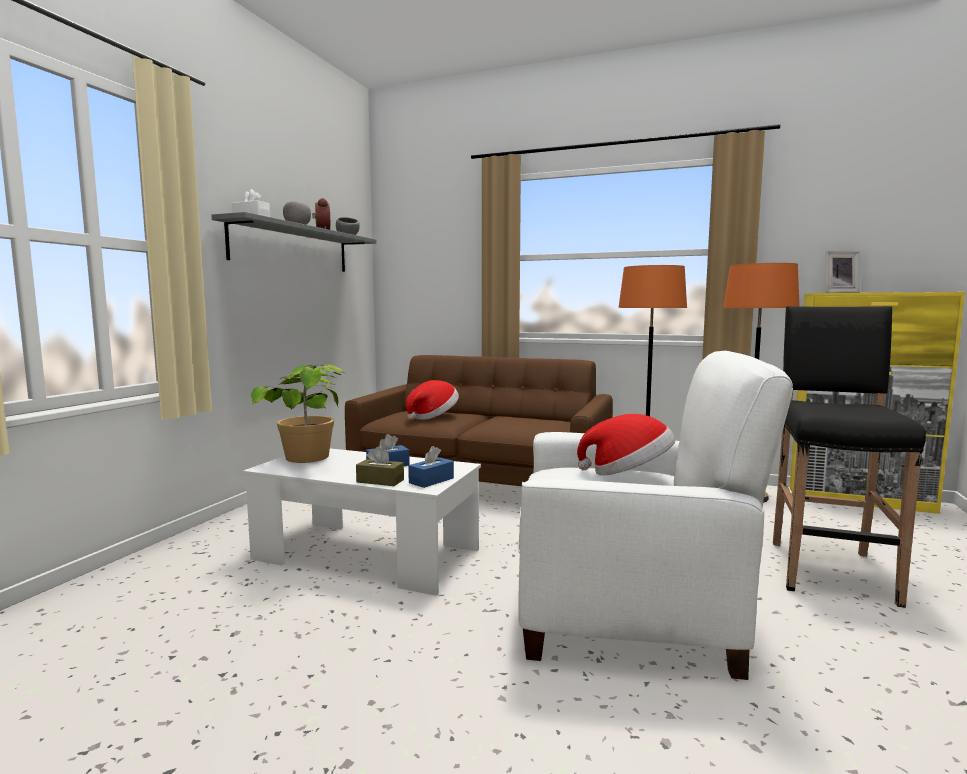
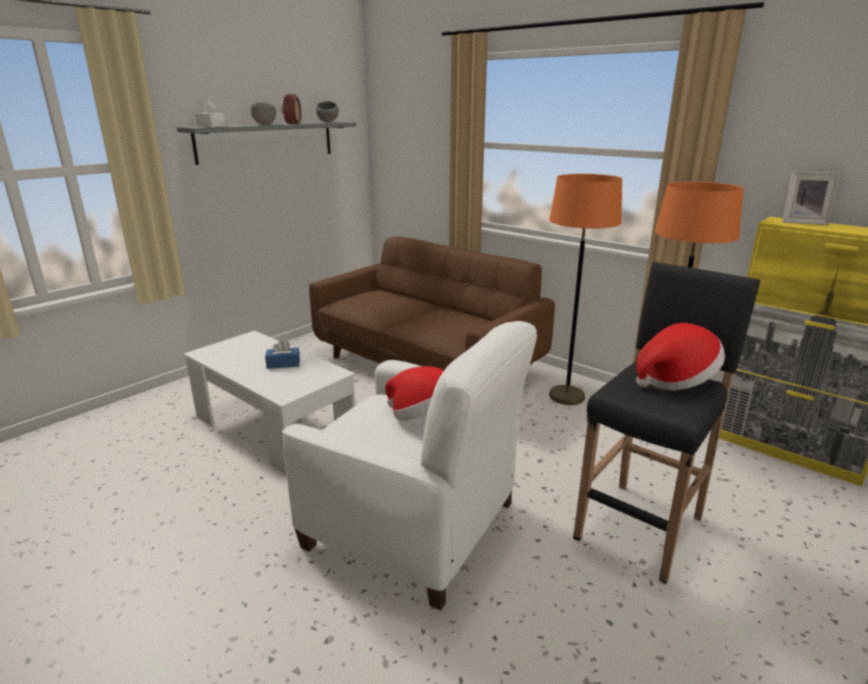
camera: 20 degrees right, 15 degrees up
potted plant [251,364,345,463] -> none
brown tissue box [356,446,404,486] -> none
hat [406,380,459,420] -> hat moved to [636,323,725,391]
blue tissue box [408,446,454,488] -> none

